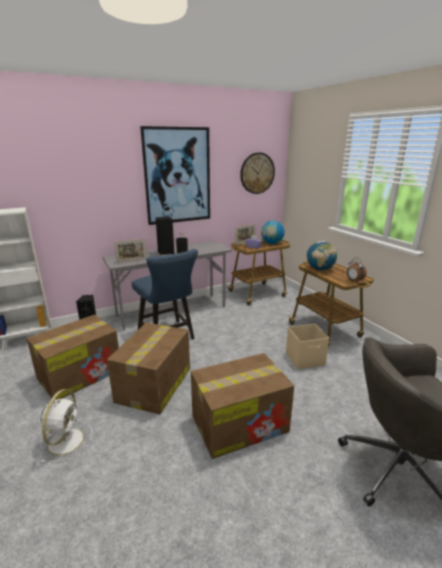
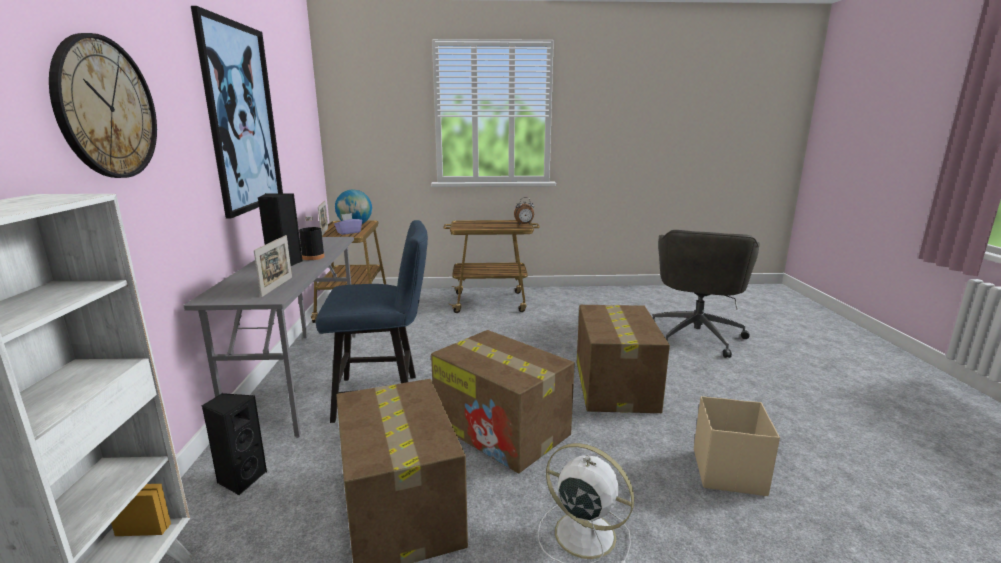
camera: 65 degrees left, 5 degrees down
wall clock [240,152,275,194] -> wall clock moved to [49,33,157,178]
beige storage box [286,324,329,369] -> beige storage box moved to [694,396,780,496]
globe [307,241,337,270] -> none

